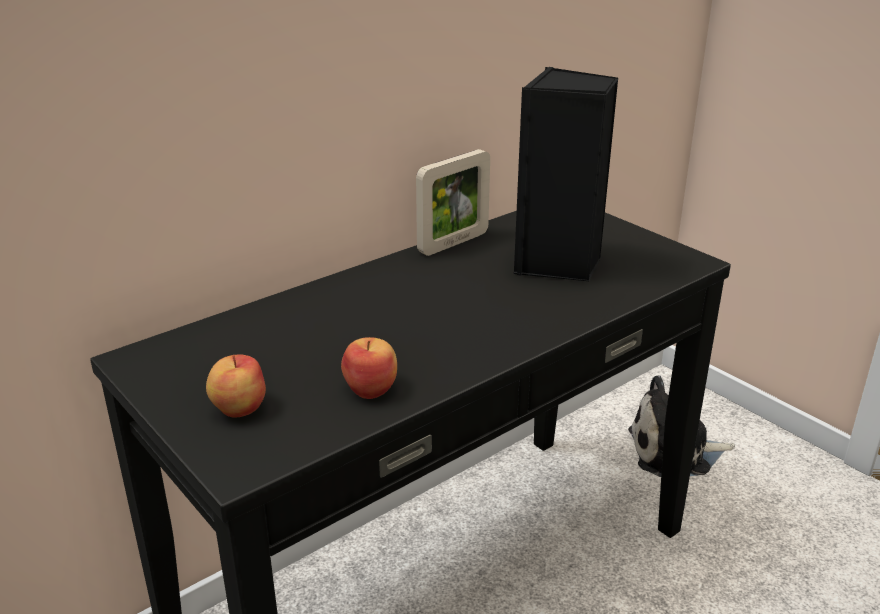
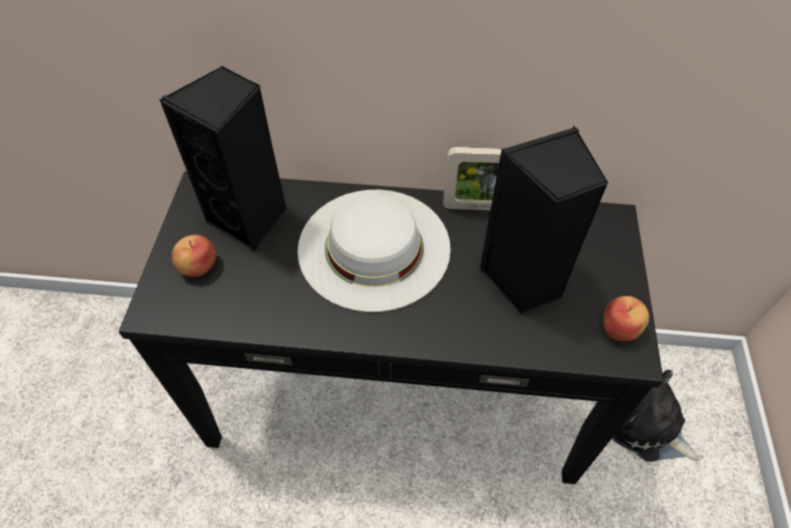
camera: 45 degrees right, 25 degrees up
apple [341,337,397,399] -> apple moved to [603,296,649,341]
none -> black speaker [159,66,287,252]
none -> white hat [298,190,451,312]

